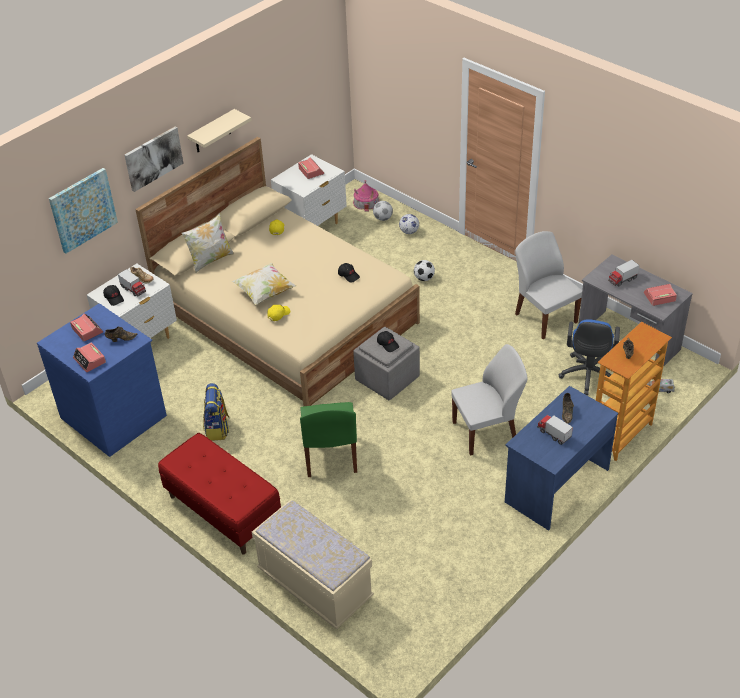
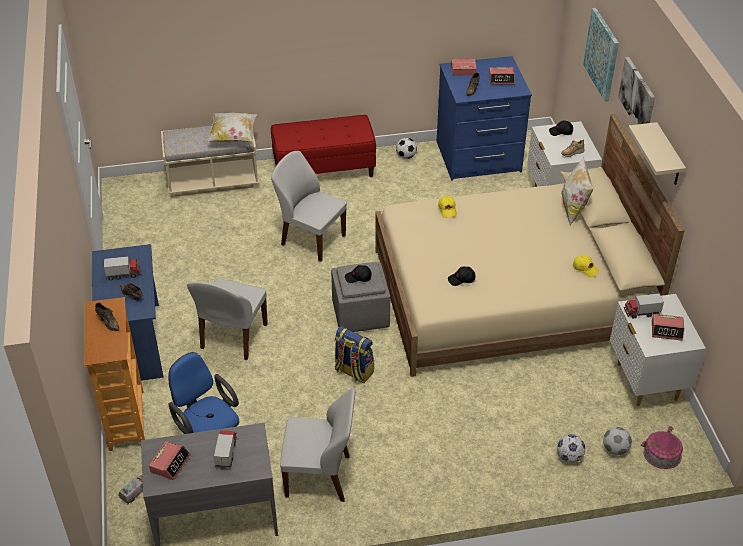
camera: 125 degrees right, 0 degrees up
toy truck [118,269,146,297] -> toy truck moved to [624,293,664,319]
backpack [203,383,229,441] -> backpack moved to [335,326,374,383]
pillow [232,262,296,306] -> pillow moved to [206,113,257,142]
green chair [300,402,357,477] -> white chair [271,151,347,262]
football [414,260,435,281] -> football moved to [396,138,417,159]

